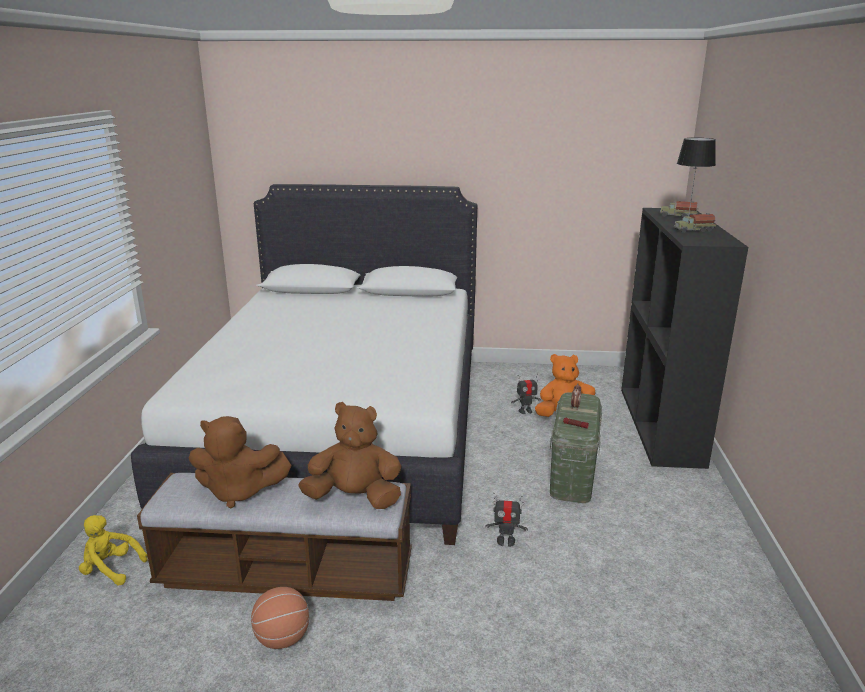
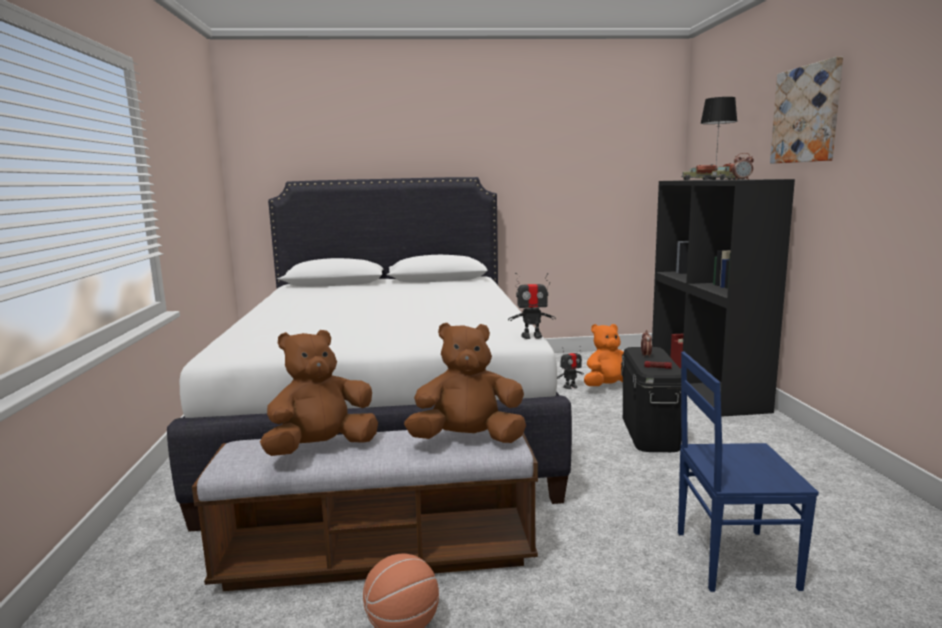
camera: 10 degrees left, 10 degrees down
yellow plush toy [79,515,148,586] -> none
brown plush toy [189,416,292,509] -> brown plush toy turned 150 degrees clockwise [260,330,378,456]
toy robot [486,493,528,547] -> toy robot moved to [508,273,556,339]
green storage box [550,392,602,503] -> black storage box [621,347,682,452]
none -> blue chair [678,352,819,592]
none -> alarm clock [732,153,754,180]
none -> picture [770,56,843,164]

